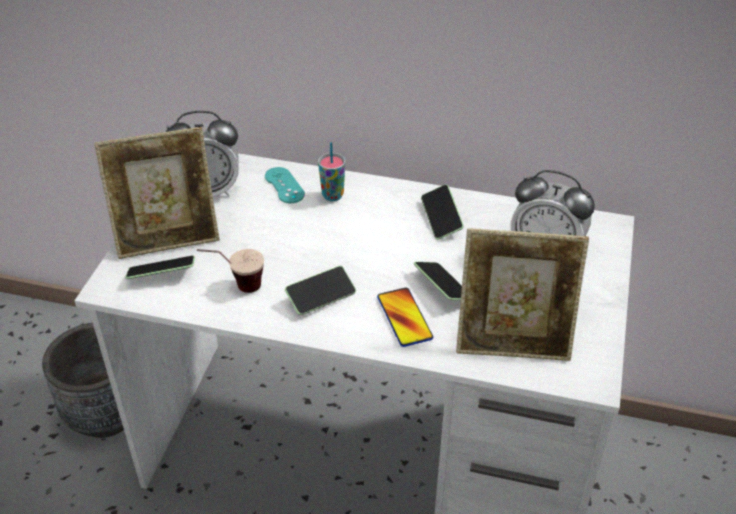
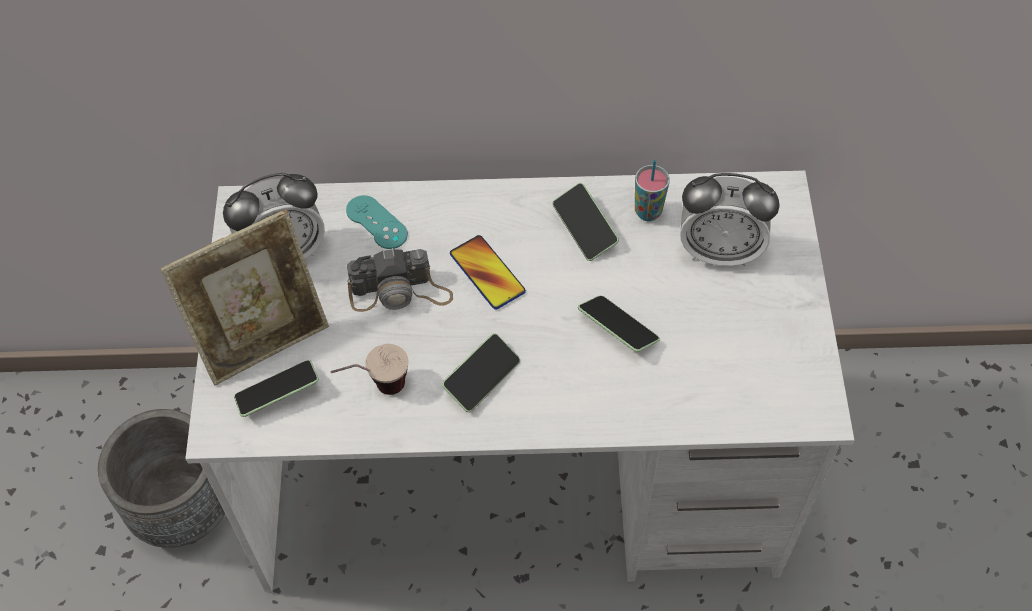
camera: 15 degrees left, 15 degrees up
cup [318,142,345,201] -> cup moved to [635,160,670,221]
phone [377,288,433,347] -> phone moved to [450,235,526,309]
picture frame [456,228,589,361] -> none
none -> camera [347,248,453,312]

